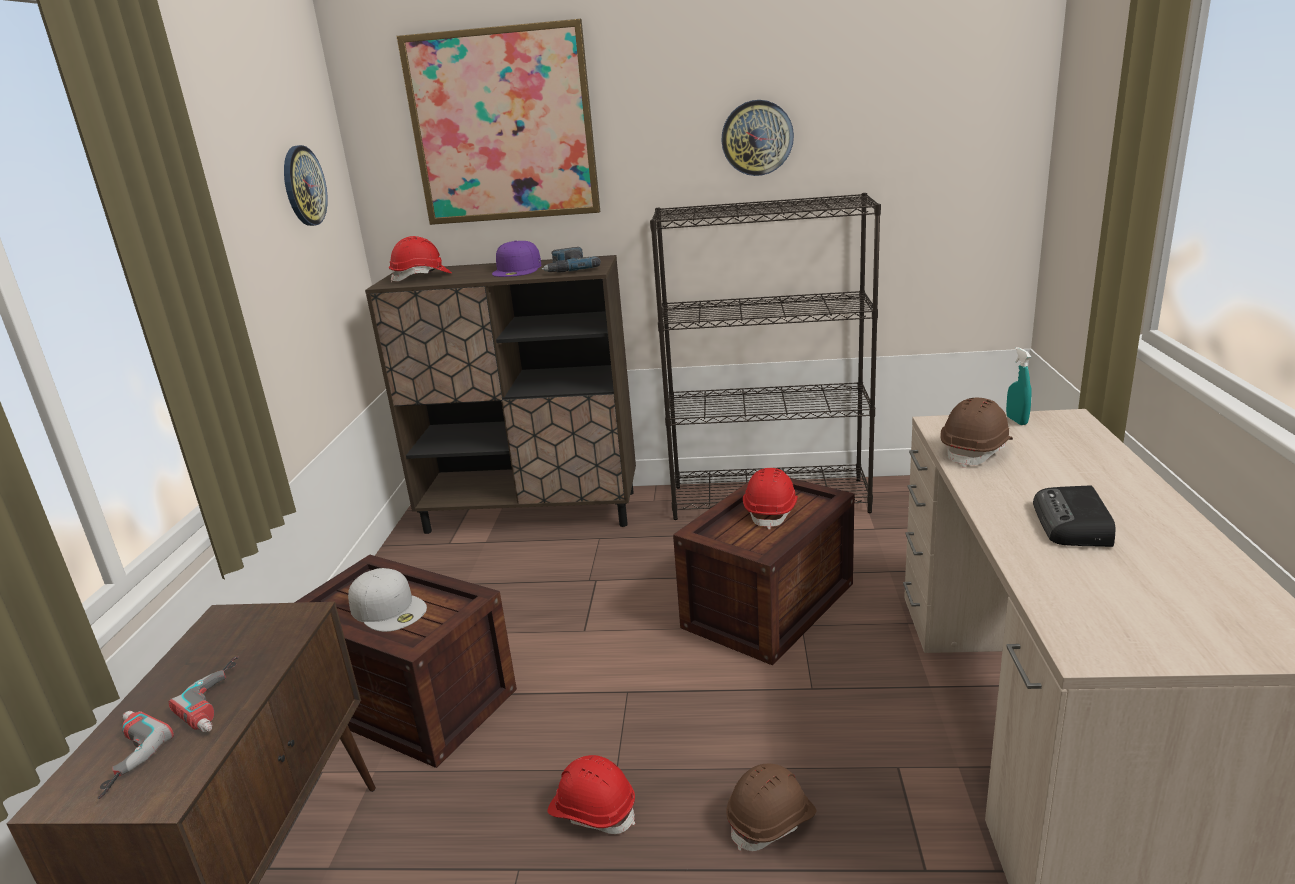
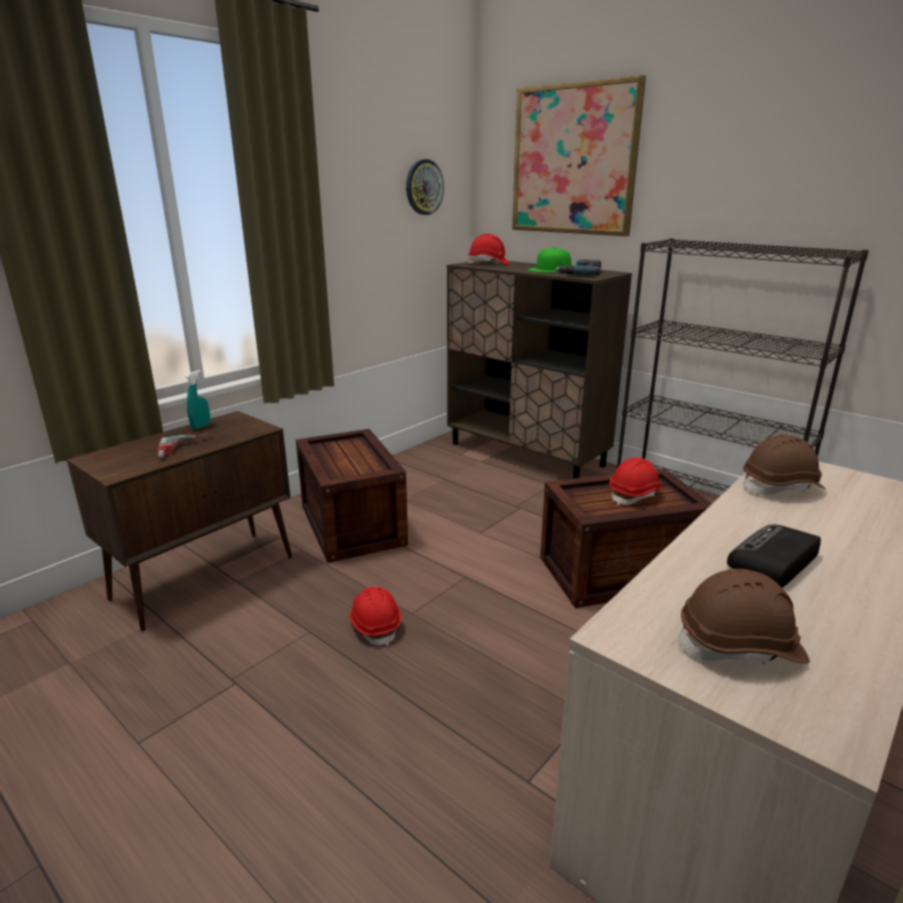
camera: 35 degrees right, 0 degrees up
power drill [98,711,174,799] -> none
white cap [348,568,427,632] -> none
purple cap [492,240,541,277] -> green cap [528,248,571,273]
wall clock [721,100,794,176] -> none
brown hard hat [726,764,816,851] -> brown hard hat moved to [678,569,810,664]
turquoise spray bottle [1006,347,1031,425] -> turquoise spray bottle moved to [186,370,210,430]

